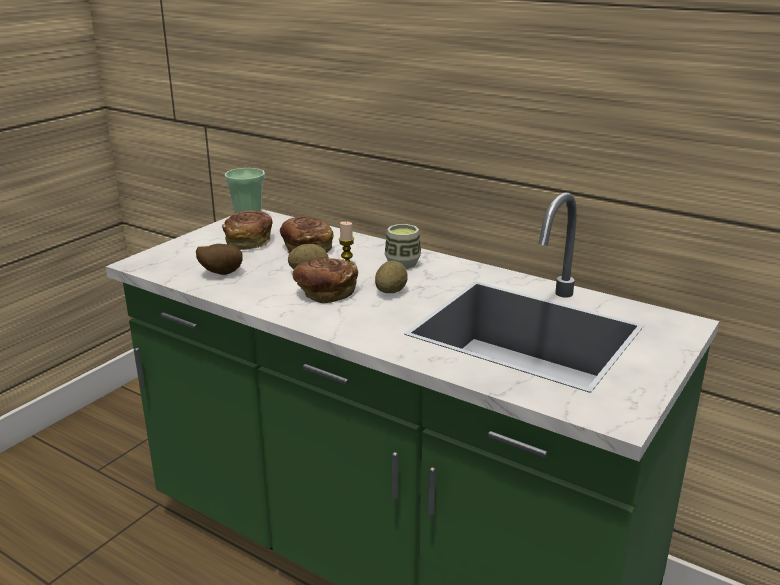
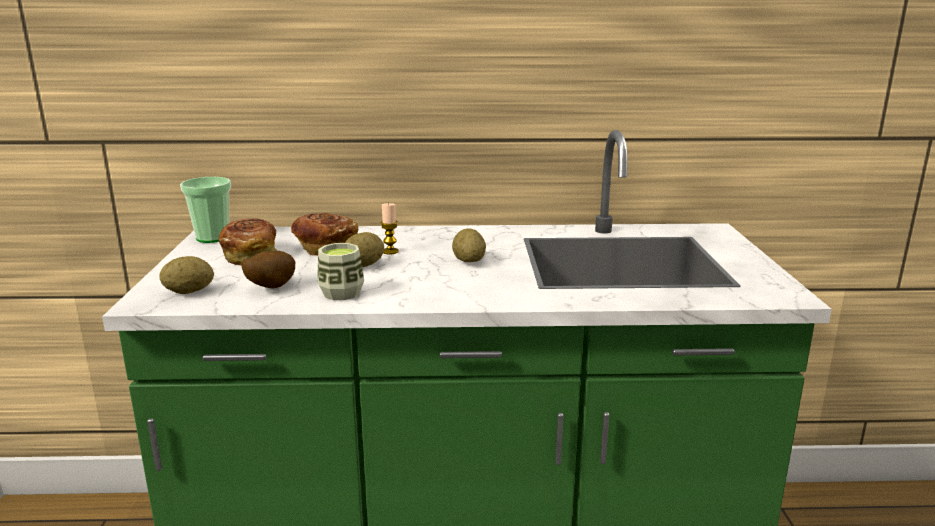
camera: 35 degrees left, 5 degrees down
bread [292,258,358,303] -> none
cup [385,224,421,269] -> cup moved to [317,243,364,300]
none -> potato [159,256,214,294]

